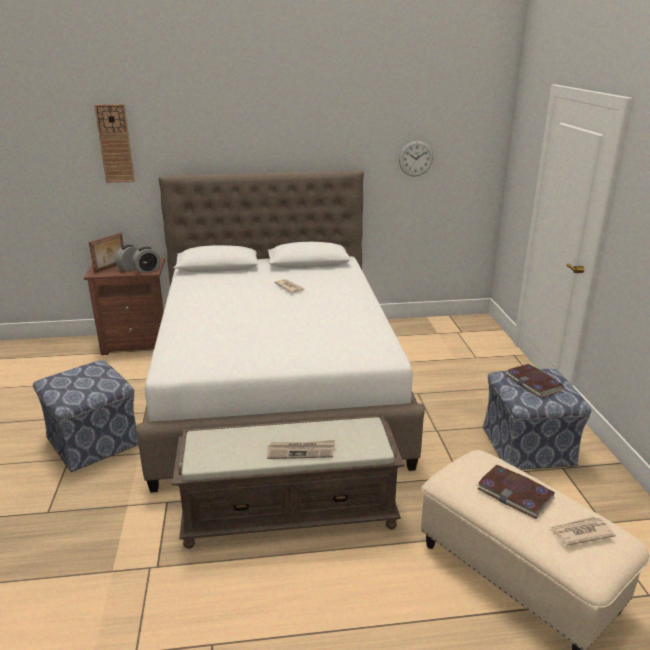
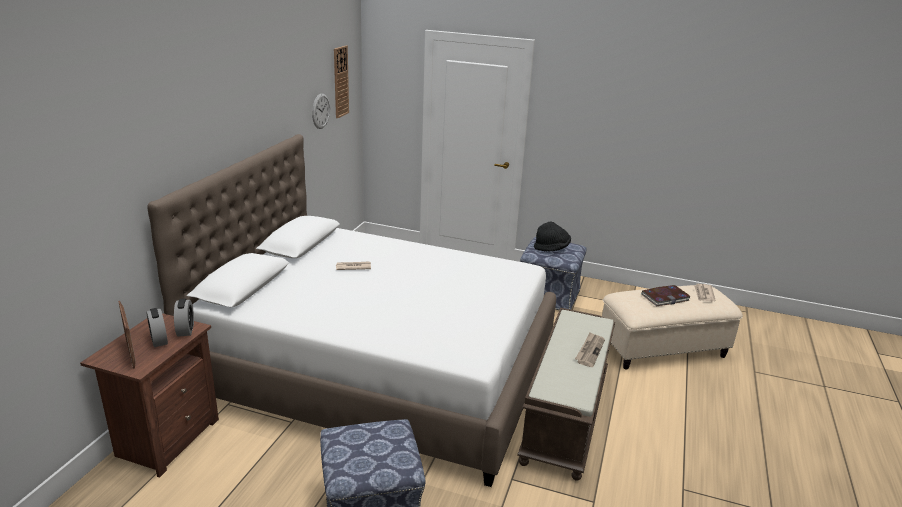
camera: 65 degrees left, 0 degrees up
wall clock [94,104,135,183] -> wall clock moved to [334,46,349,118]
book [505,364,564,398] -> black hat [534,222,571,252]

